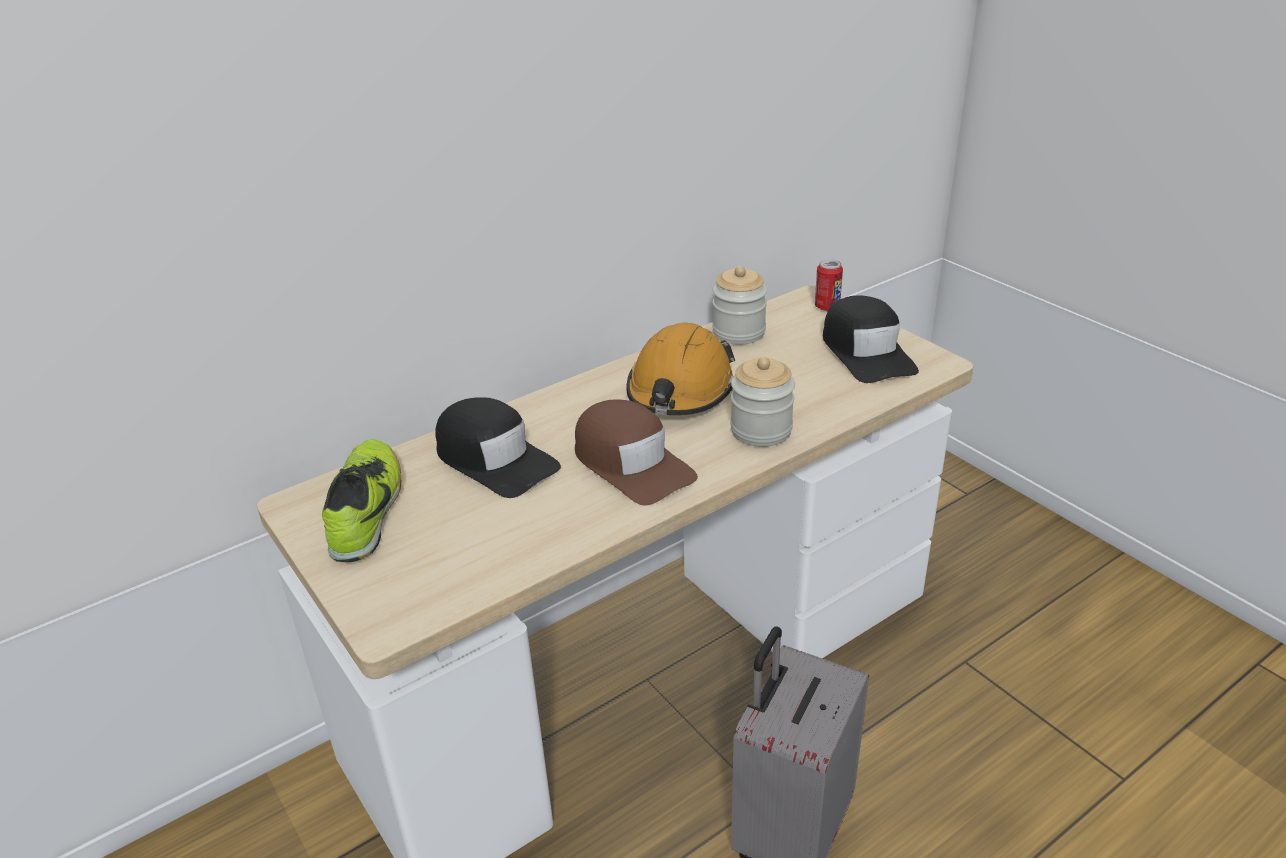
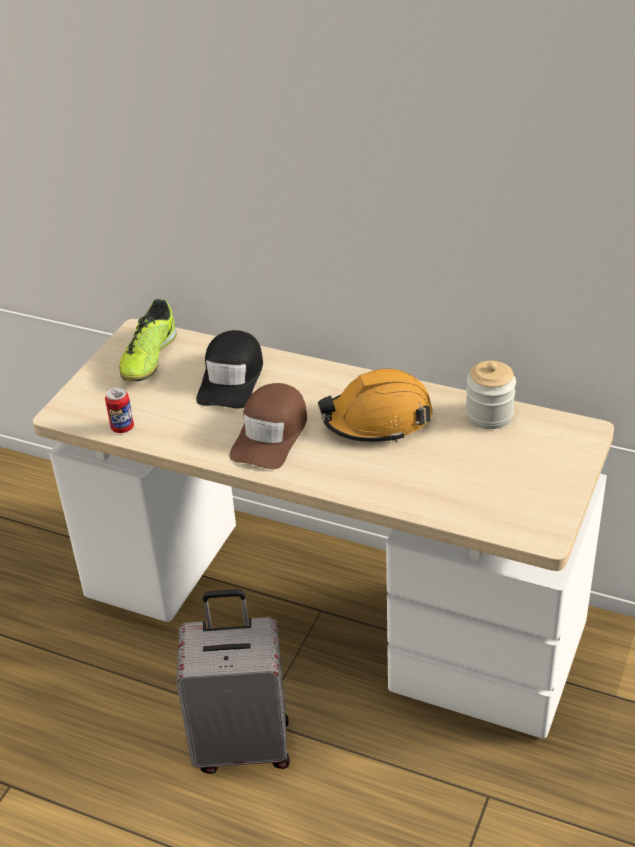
camera: 60 degrees right, 5 degrees up
shoe [322,439,401,562] -> shoe turned 135 degrees clockwise [119,299,177,381]
jar [731,357,795,447] -> none
can [815,259,843,311] -> can moved to [105,387,134,433]
black cap [823,296,919,383] -> none

